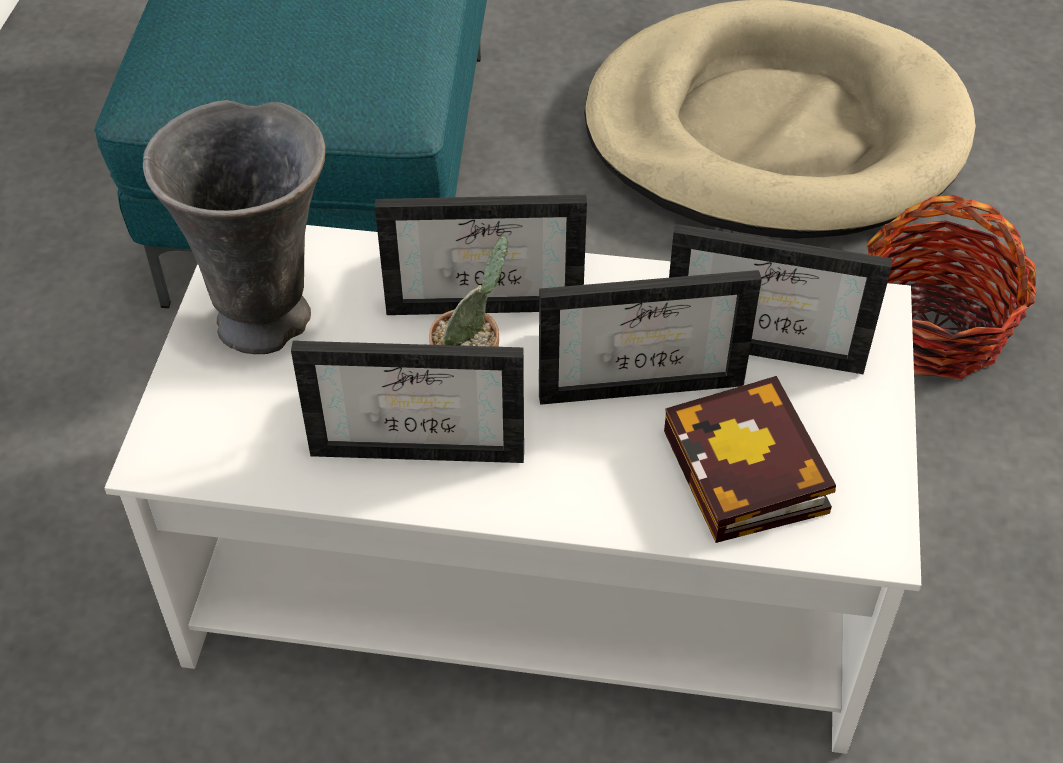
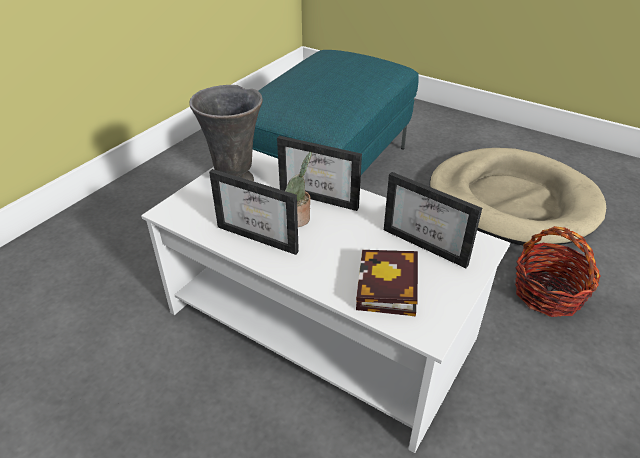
camera: 25 degrees right, 10 degrees down
picture frame [539,270,762,405] -> none

